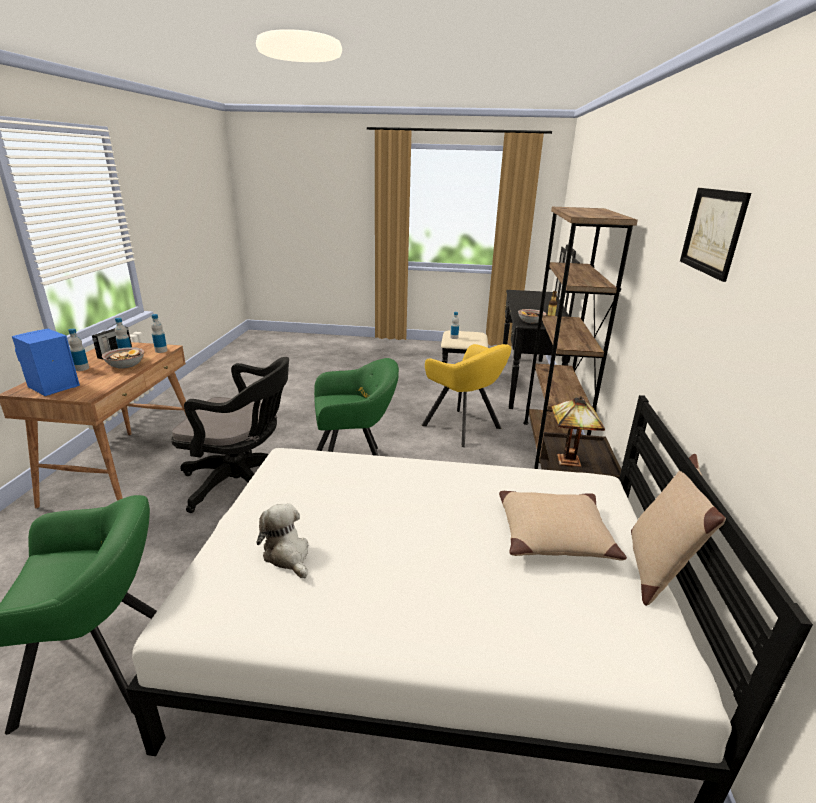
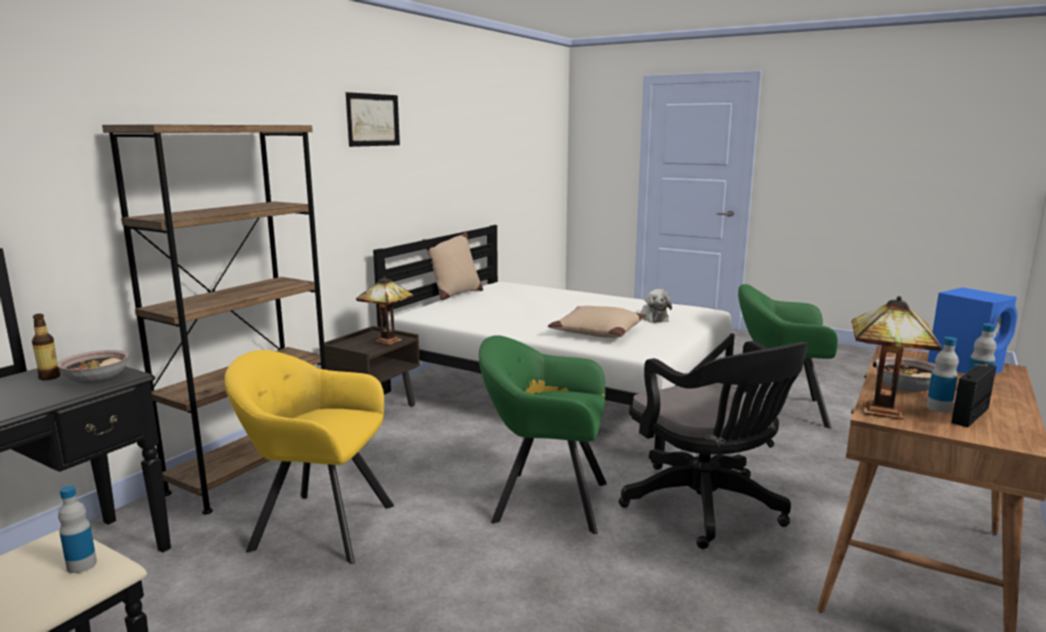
camera: 155 degrees left, 10 degrees down
bottle [151,314,167,353] -> table lamp [852,296,942,420]
black office chair [171,357,289,513] -> black office chair turned 150 degrees counterclockwise [619,341,808,549]
yellow armchair [421,344,511,447] -> yellow armchair turned 60 degrees counterclockwise [224,350,394,564]
beige pillow [499,491,627,561] -> beige pillow moved to [548,306,646,338]

